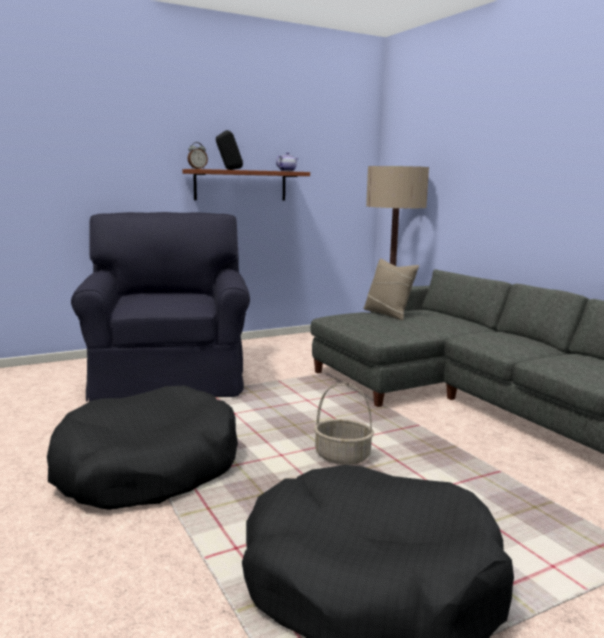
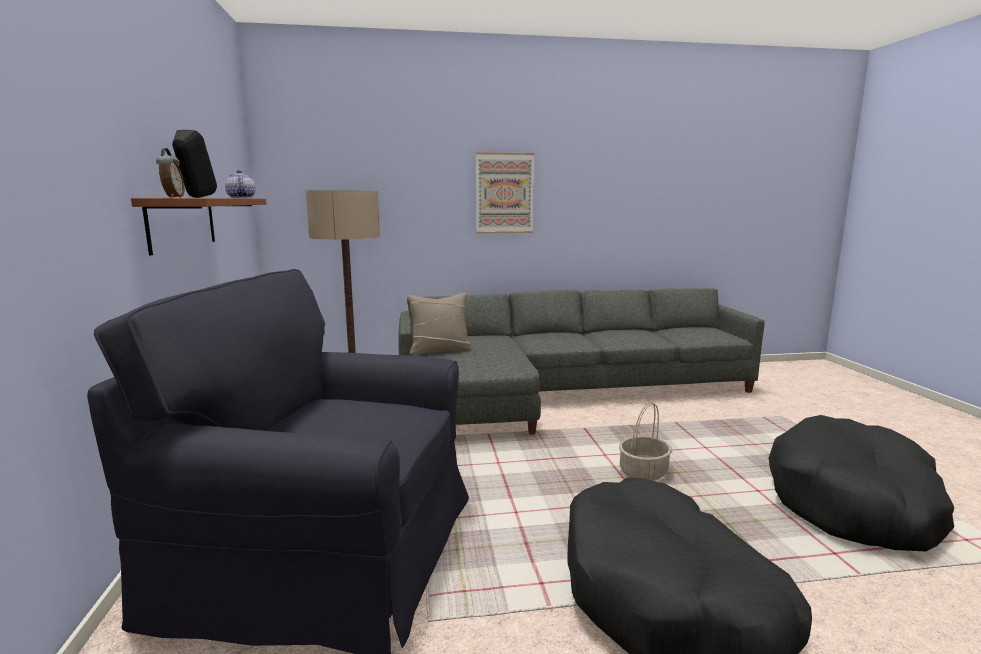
camera: 70 degrees left, 0 degrees up
none -> picture [476,152,534,233]

